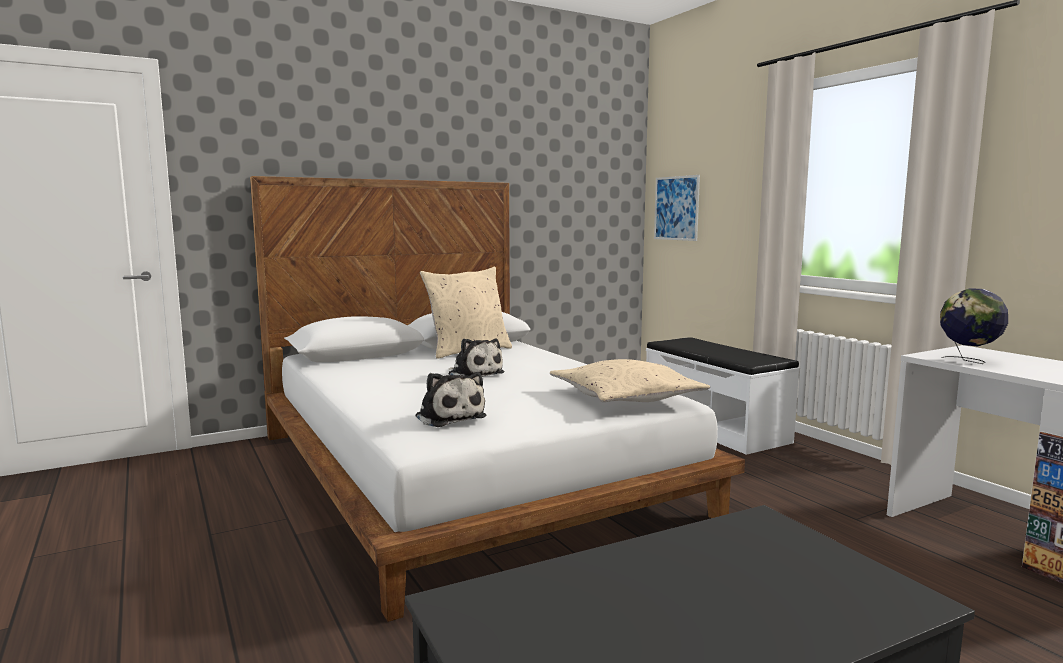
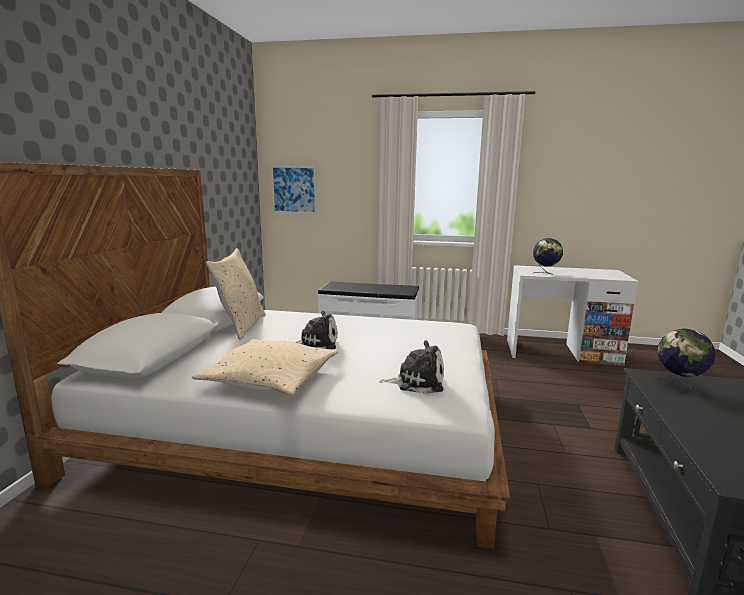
camera: 50 degrees left, 5 degrees up
beige pillow [550,359,710,402] -> beige pillow moved to [192,339,338,396]
none -> globe [657,329,715,391]

